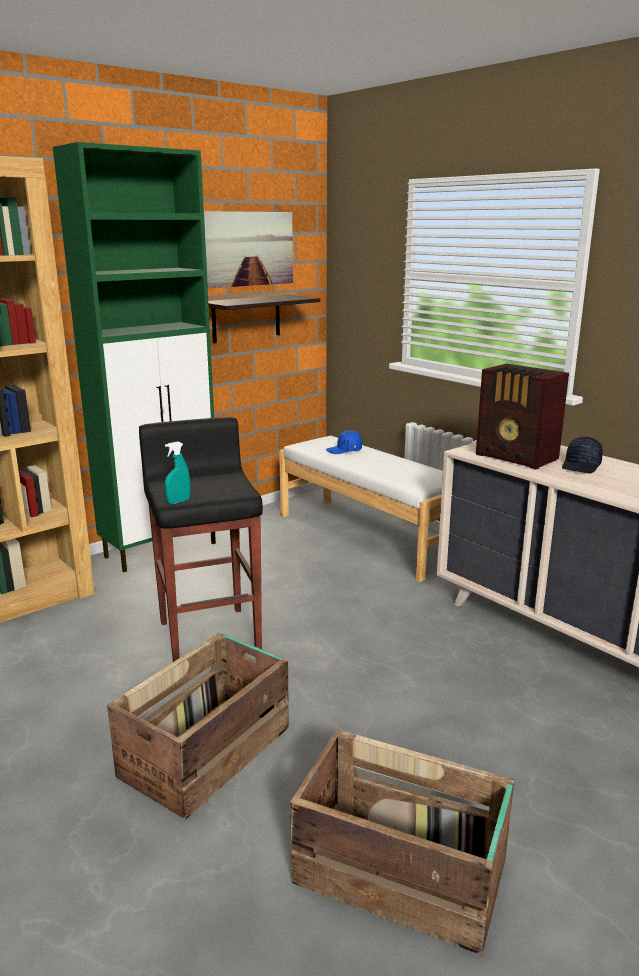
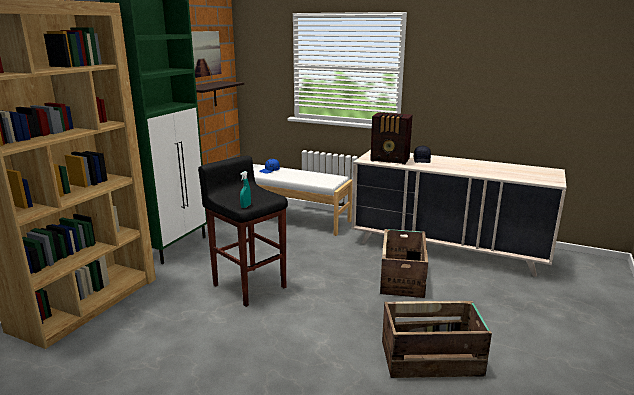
camera: 25 degrees left, 0 degrees up
crate [107,632,289,820] -> crate moved to [380,229,428,298]

